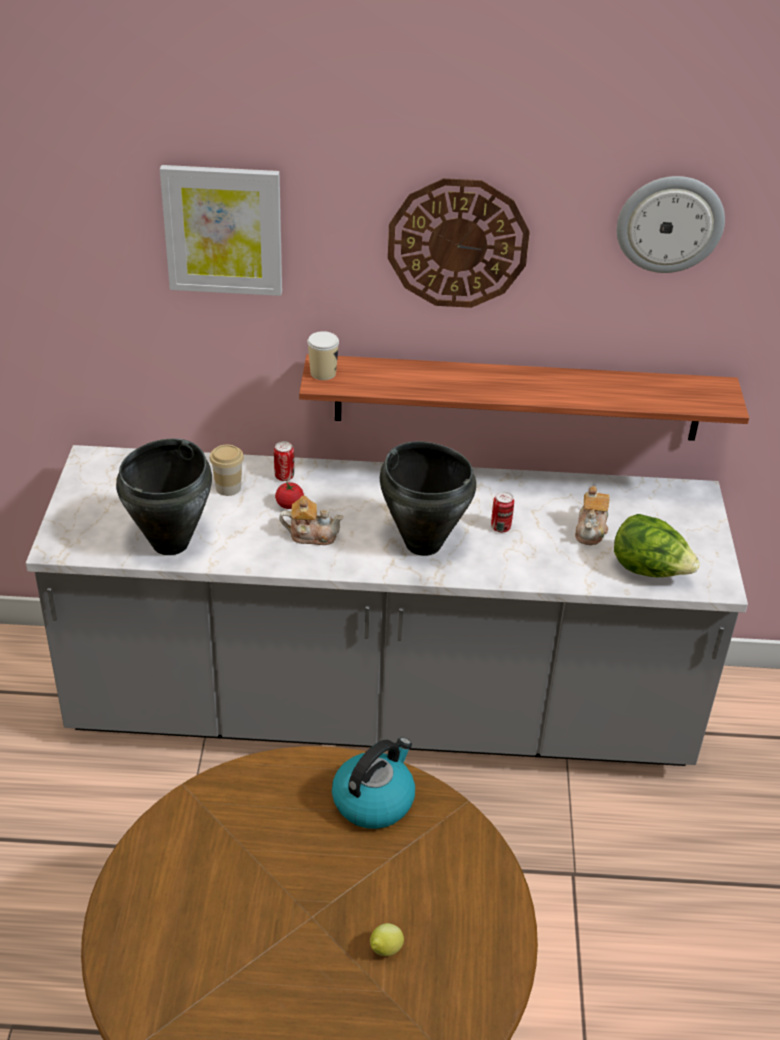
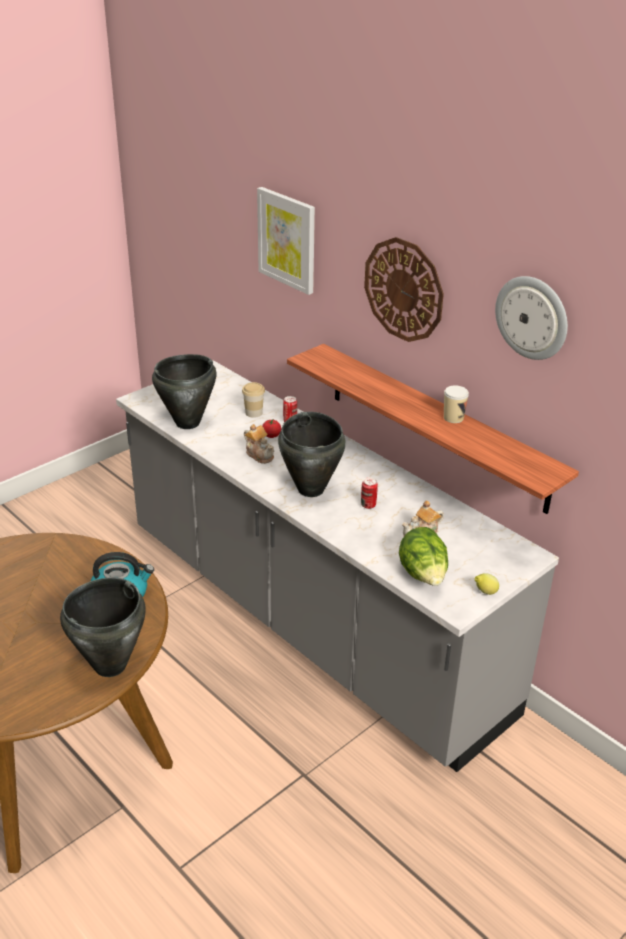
camera: 45 degrees right, 5 degrees down
cup [307,331,339,380] -> cup moved to [444,386,469,423]
lemon [370,923,404,956] -> lemon moved to [475,573,499,595]
none -> black cooking pot [60,578,146,677]

